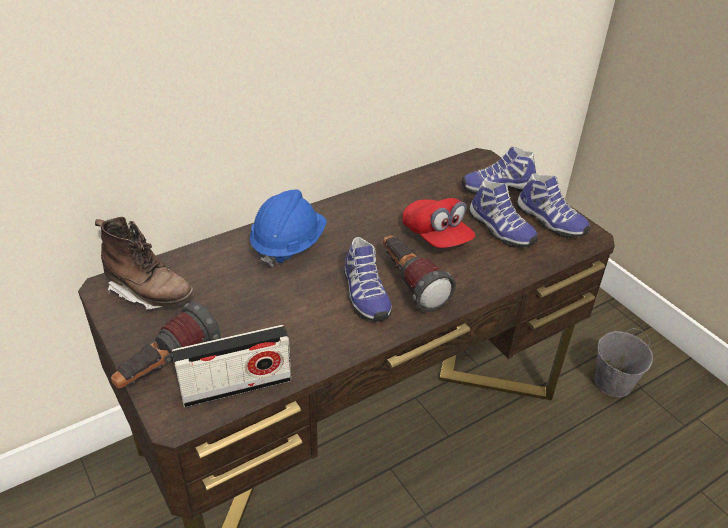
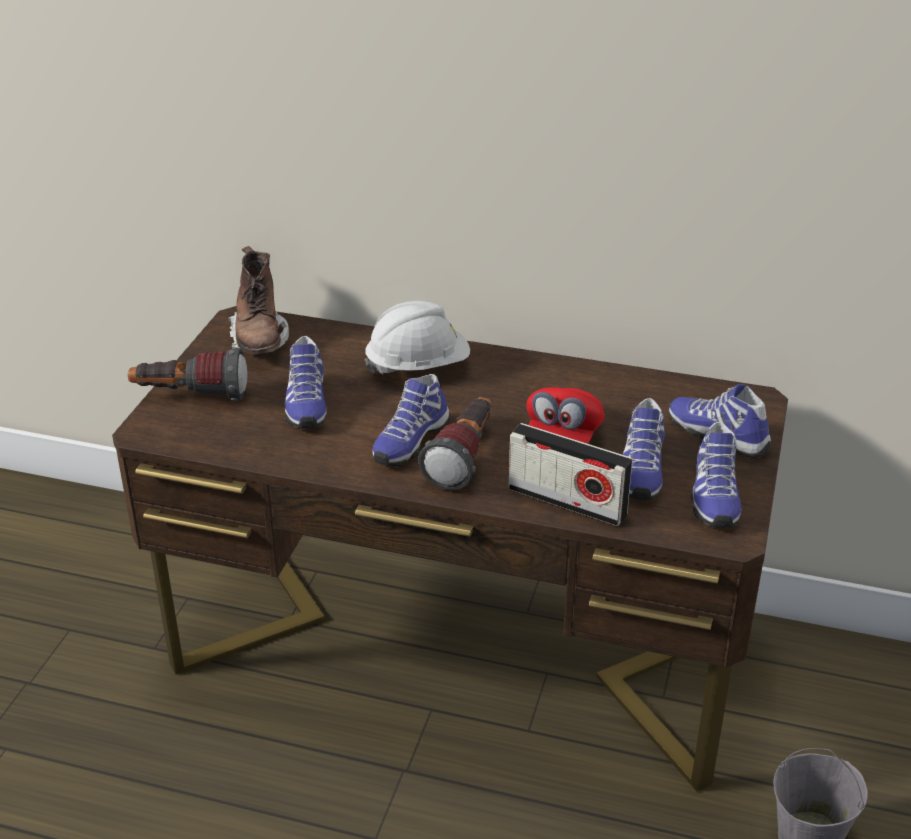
camera: 50 degrees right, 5 degrees down
radio [172,325,291,407] -> radio moved to [509,423,633,526]
blue hard hat [250,189,327,267] -> white hard hat [364,301,470,374]
none -> shoe [284,336,327,429]

